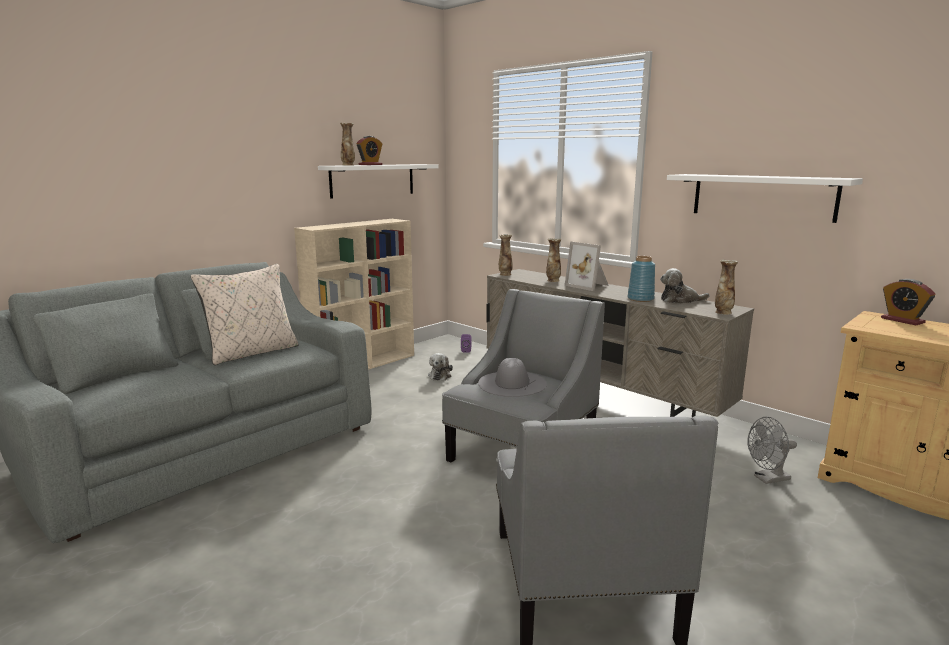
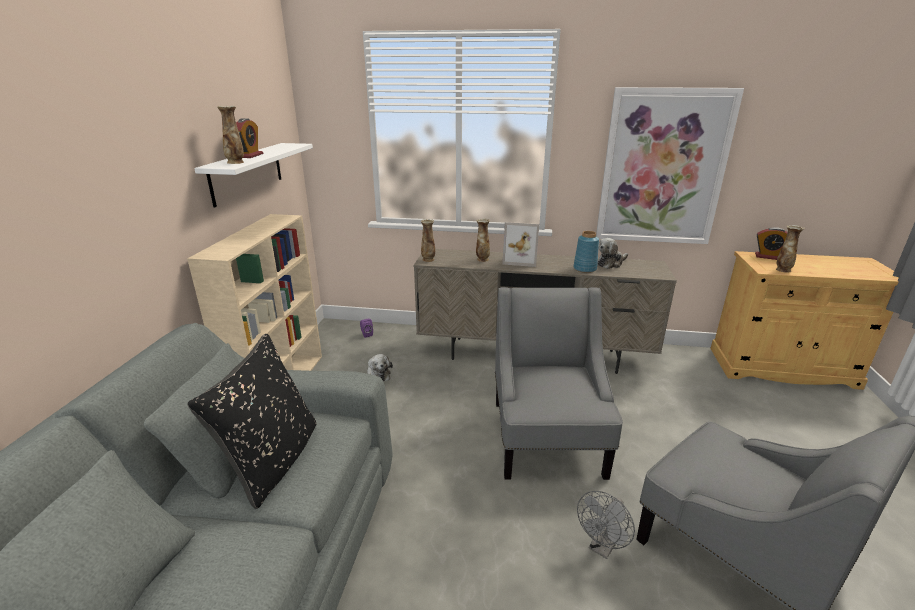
camera: 35 degrees left, 10 degrees up
beige pillow [191,264,299,365] -> black pillow [187,334,316,509]
grey hat [478,358,547,397] -> none
white shelf [667,174,863,223] -> picture [596,87,744,244]
vase [715,260,738,314] -> vase moved to [776,225,804,273]
grey fan [747,417,797,484] -> grey fan moved to [577,491,635,559]

